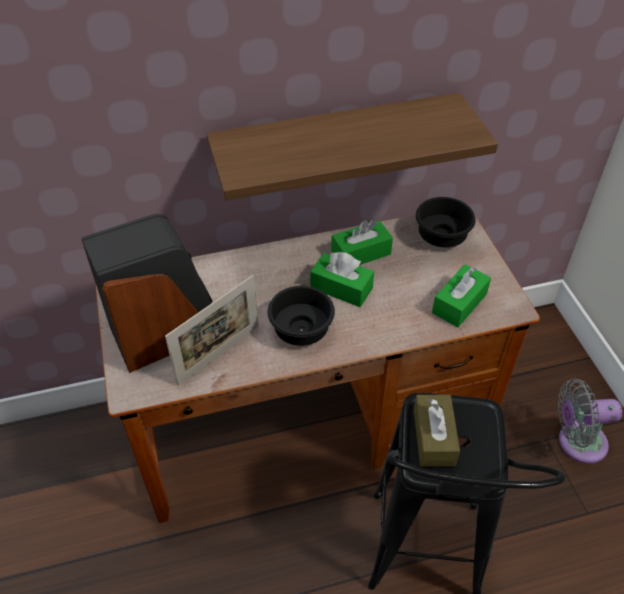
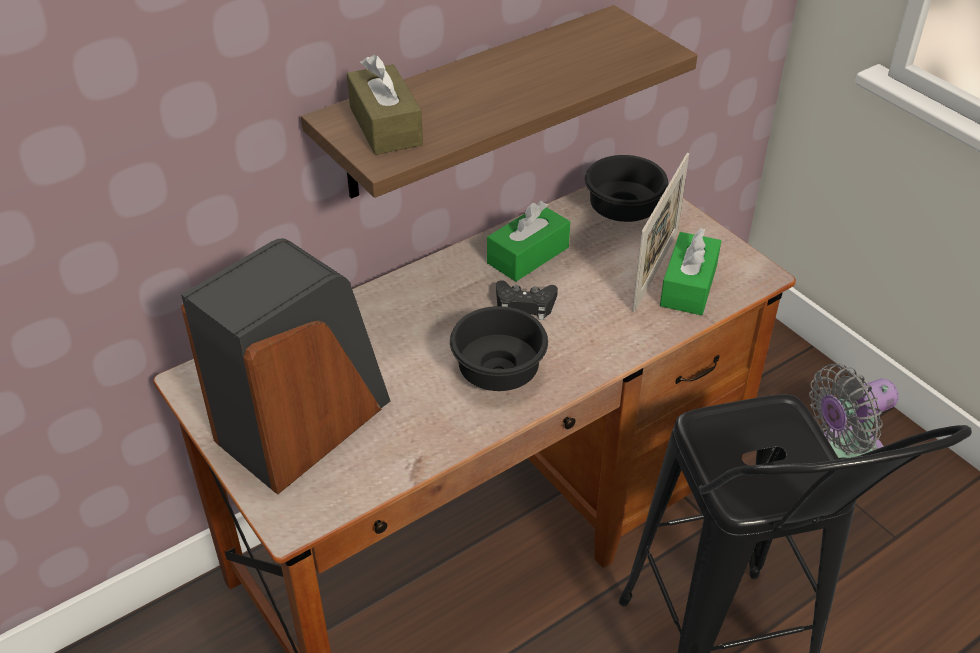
camera: 20 degrees left, 5 degrees down
picture frame [165,275,258,386] -> picture frame moved to [632,153,689,312]
green tissue box [310,252,374,307] -> black game controller [496,280,558,320]
brown tissue box [414,395,460,467] -> brown tissue box moved to [347,54,423,155]

